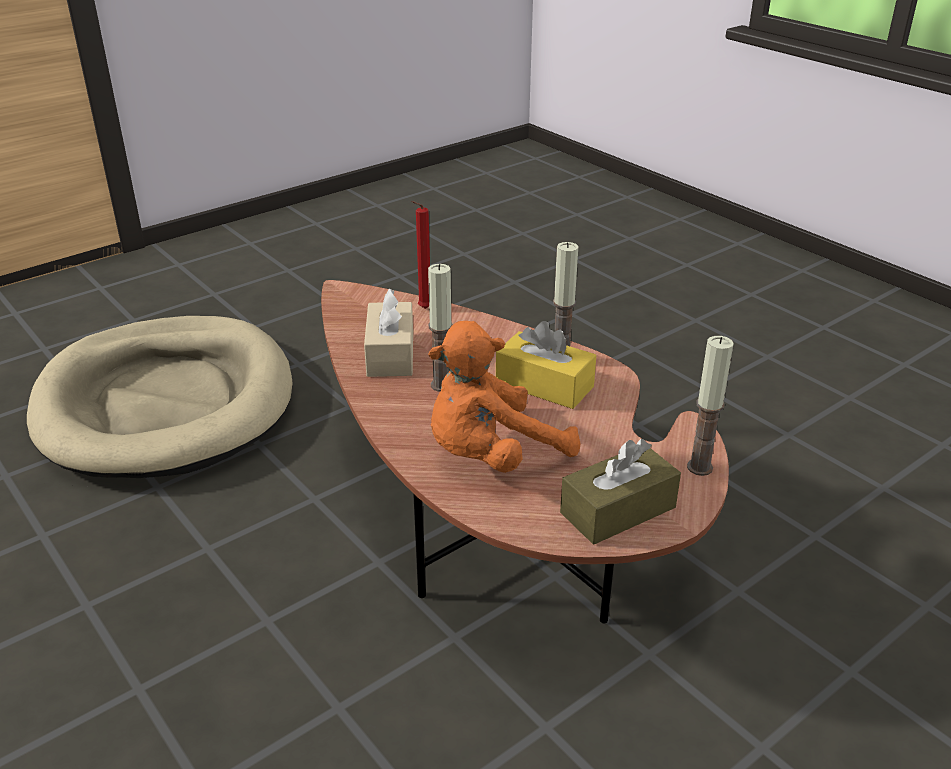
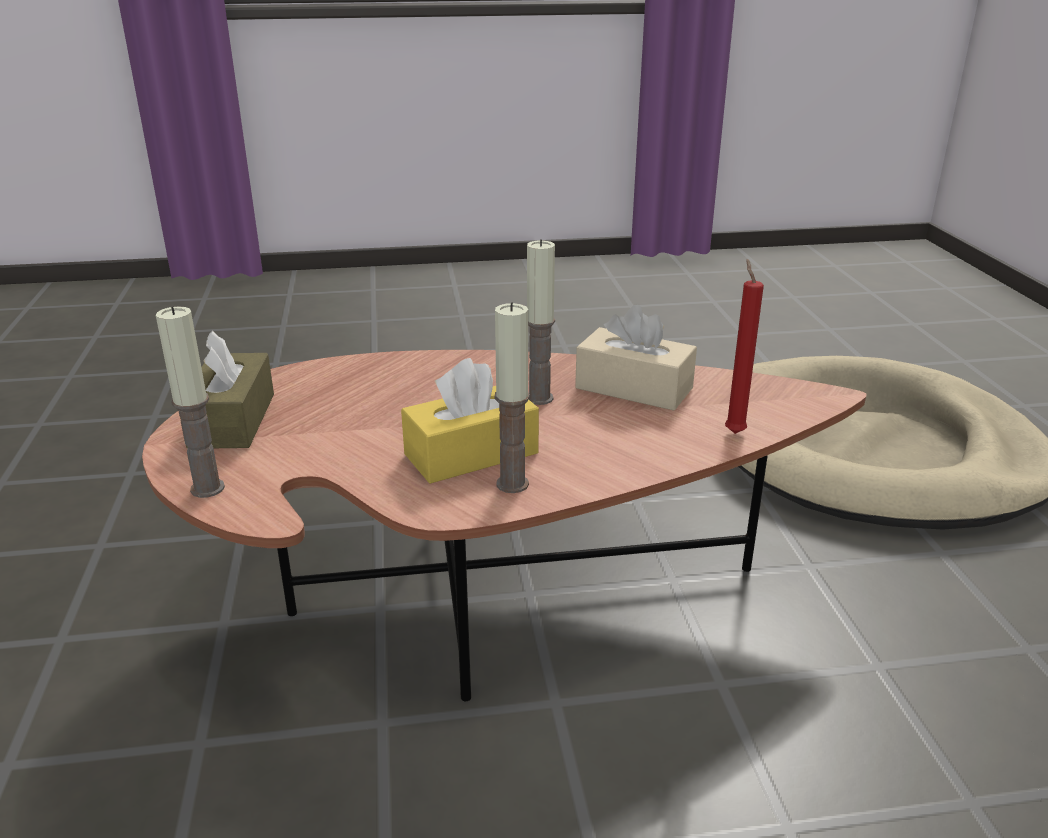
camera: 120 degrees right, 5 degrees down
orange plush toy [428,321,580,473] -> none

